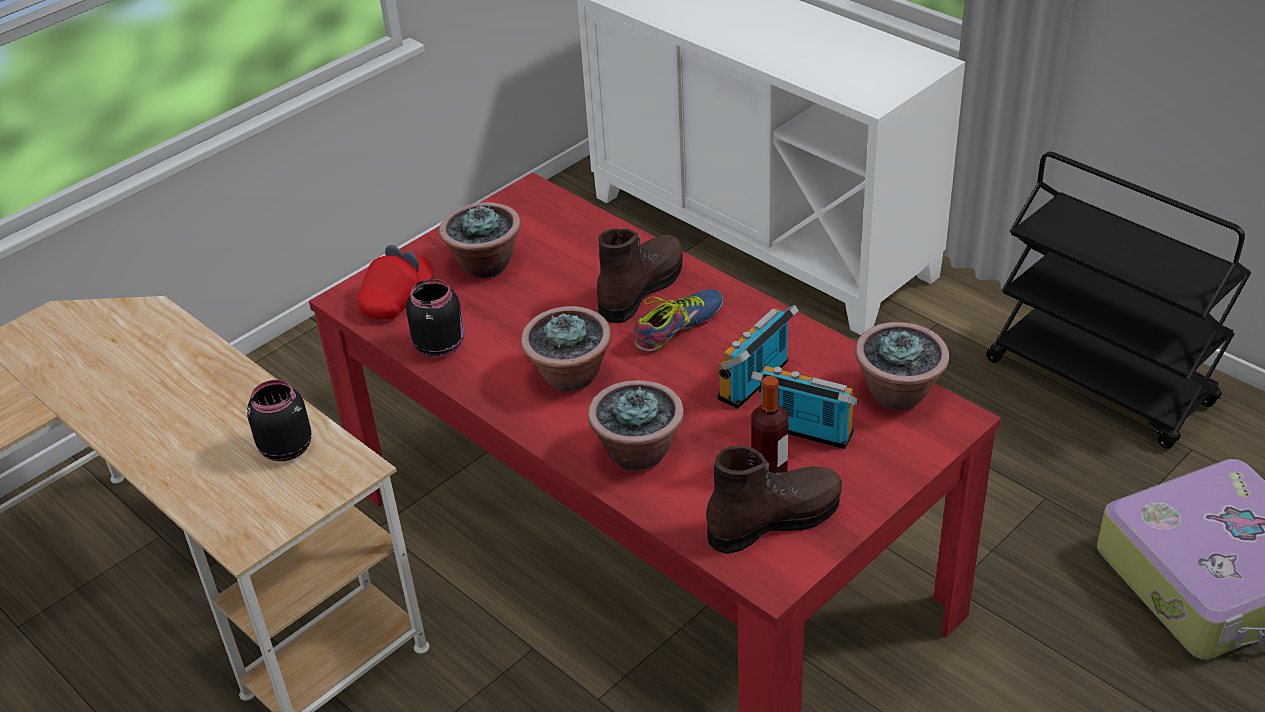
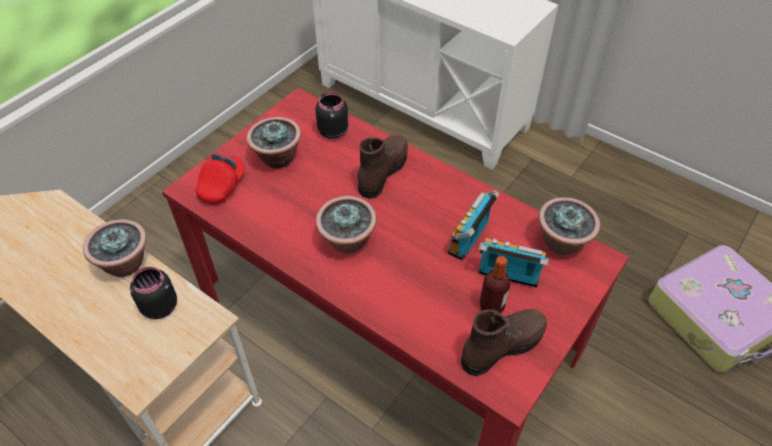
camera: 10 degrees left, 10 degrees up
black jar [406,279,464,357] -> black jar moved to [315,92,349,139]
potted plant [588,380,684,471] -> potted plant moved to [83,219,147,277]
shoe [634,289,724,353] -> none
black cart [986,152,1251,449] -> none

